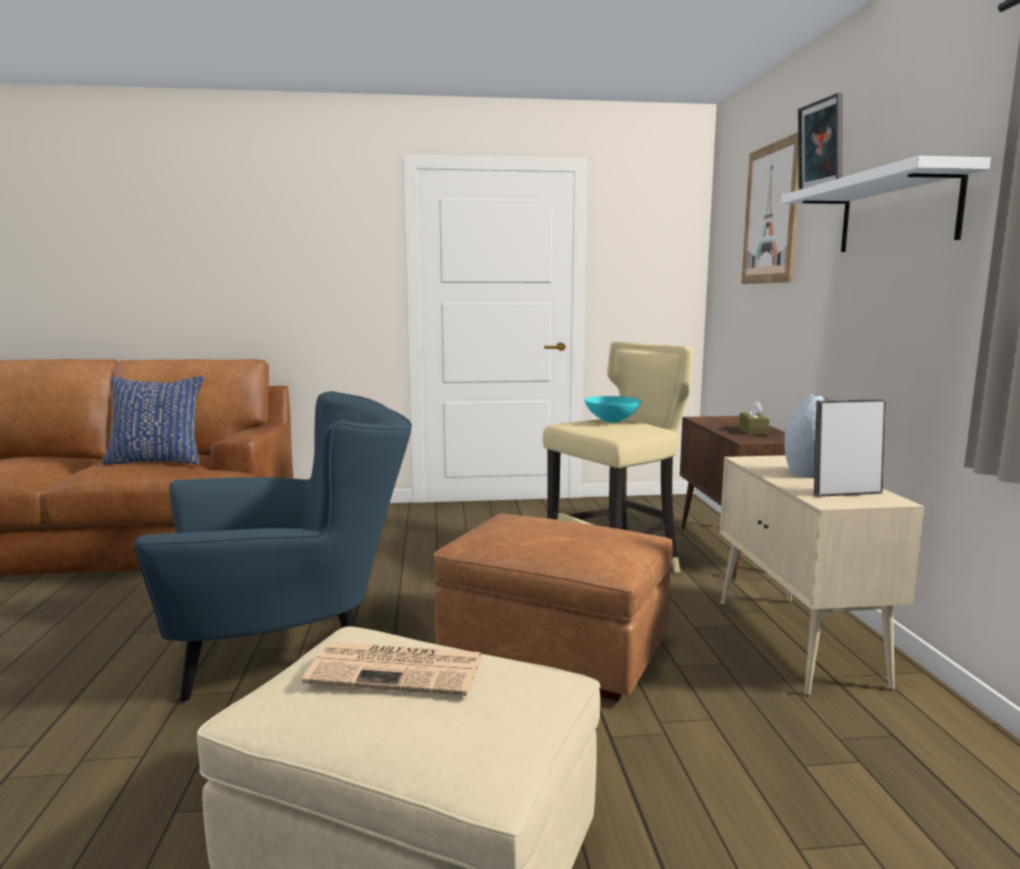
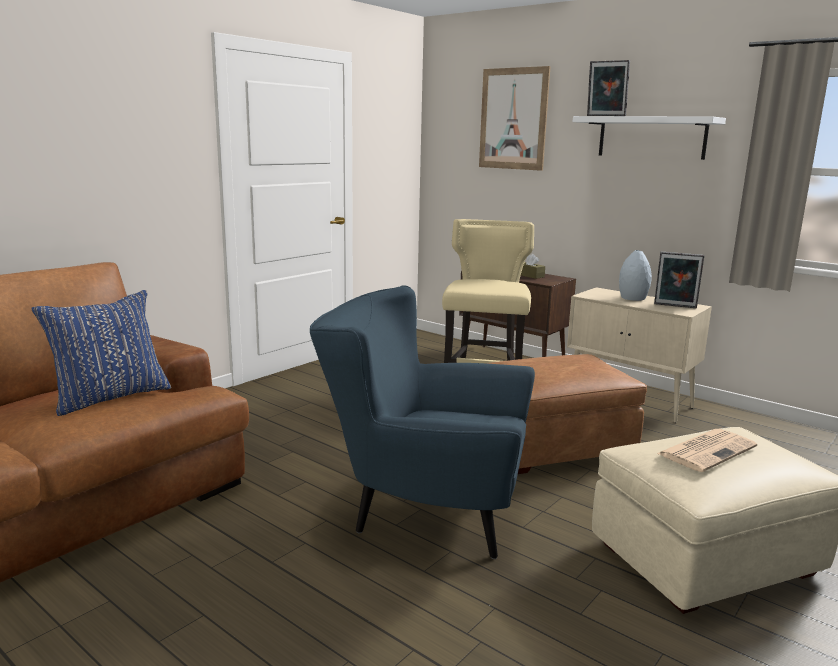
camera: 45 degrees left, 5 degrees up
blue armchair [134,391,412,703] -> blue armchair turned 105 degrees counterclockwise [310,286,535,559]
turquoise bowl [585,396,641,423] -> none
picture frame [814,399,886,497] -> picture frame turned 105 degrees counterclockwise [654,252,704,308]

